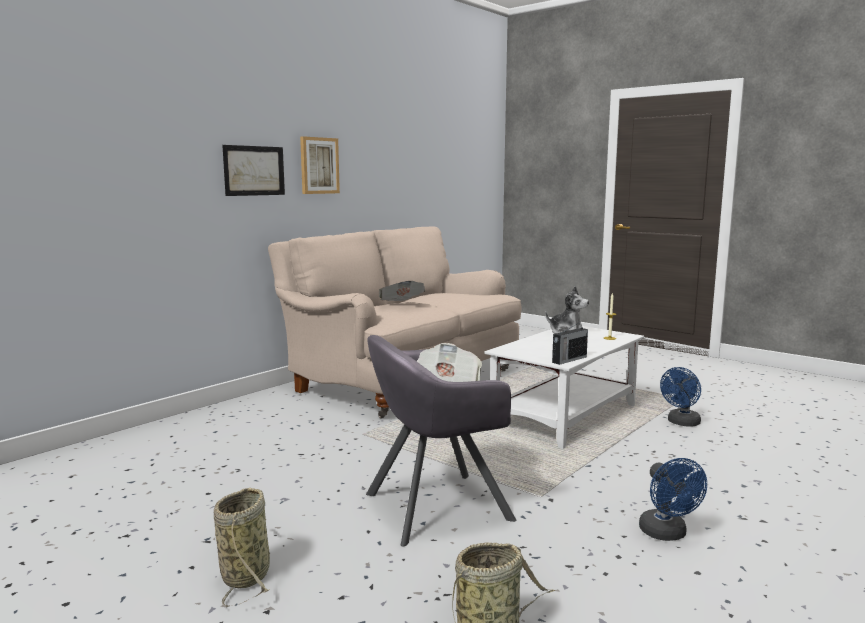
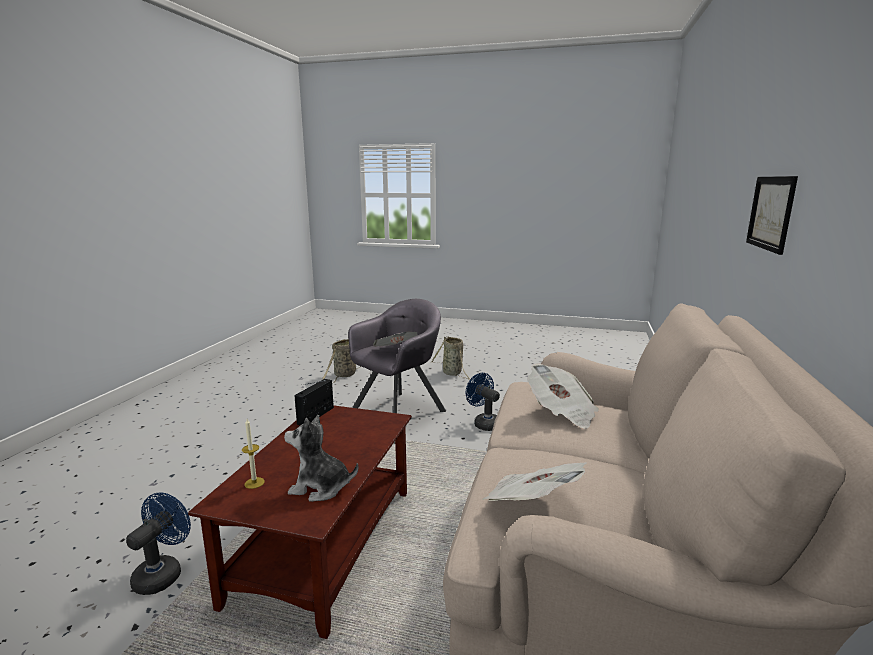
camera: 155 degrees right, 5 degrees up
picture [300,136,340,194] -> none
white coffee table [484,326,644,449] -> brown coffee table [188,406,412,639]
blue fan [639,458,707,541] -> blue fan moved to [466,373,500,431]
none -> newspaper [482,462,586,501]

